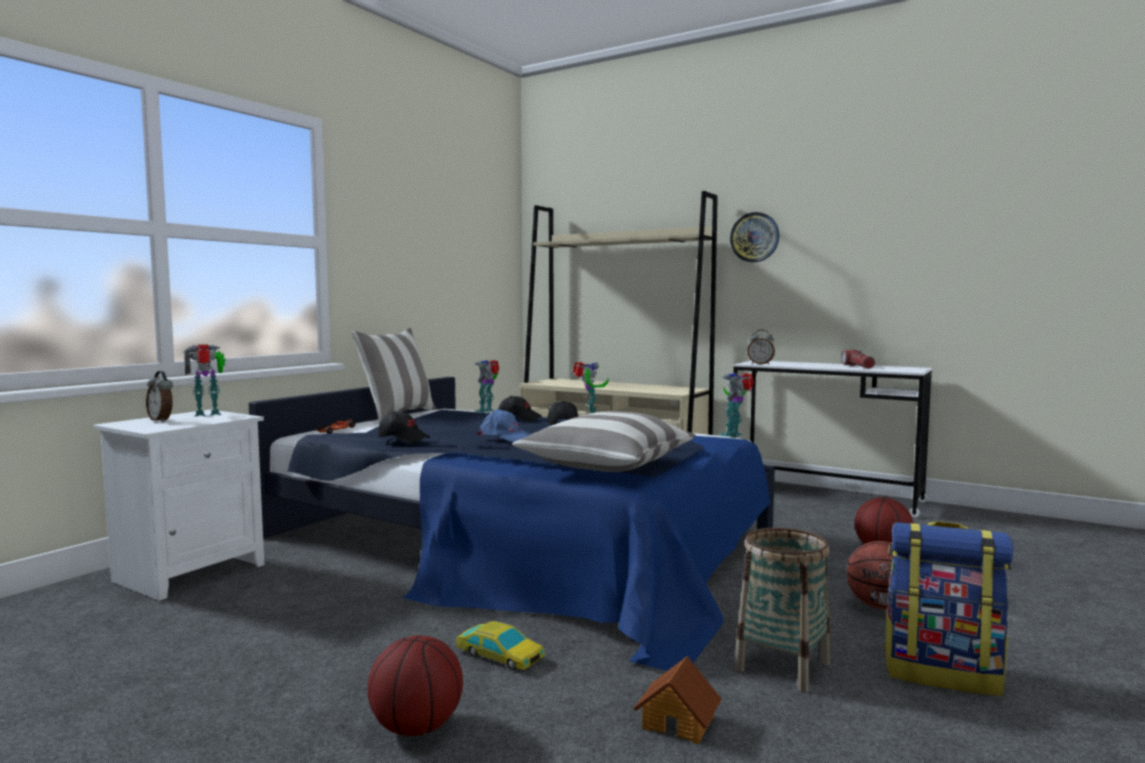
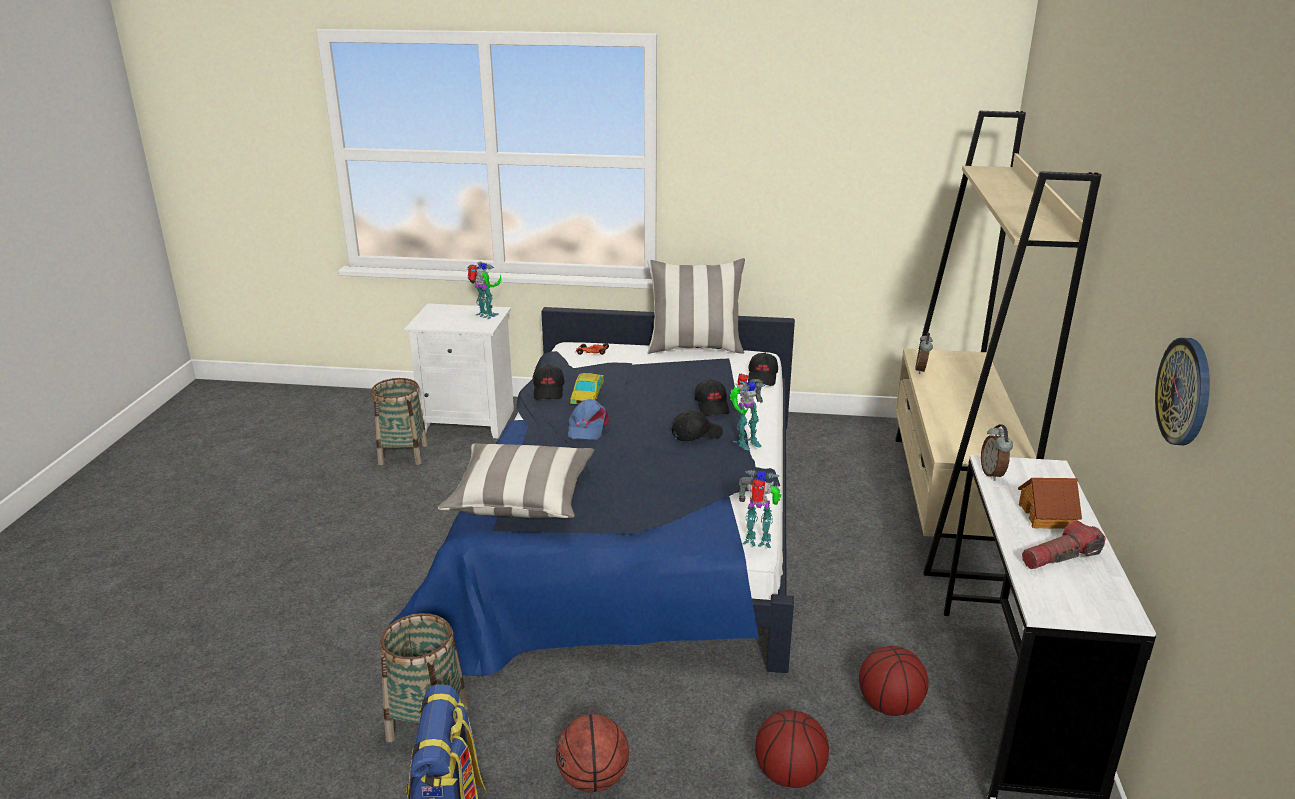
camera: 65 degrees right, 20 degrees up
alarm clock [146,371,173,422] -> alarm clock moved to [915,333,933,374]
basketball [367,635,463,736] -> basketball moved to [859,646,929,716]
toy car [456,621,545,670] -> toy car moved to [570,373,604,404]
toy robot [474,360,499,413] -> black cap [748,352,778,386]
toy house [633,656,722,744] -> toy house moved to [1018,478,1082,529]
wall clock [730,212,779,262] -> wall clock moved to [1155,338,1210,445]
none -> basket [371,378,428,465]

